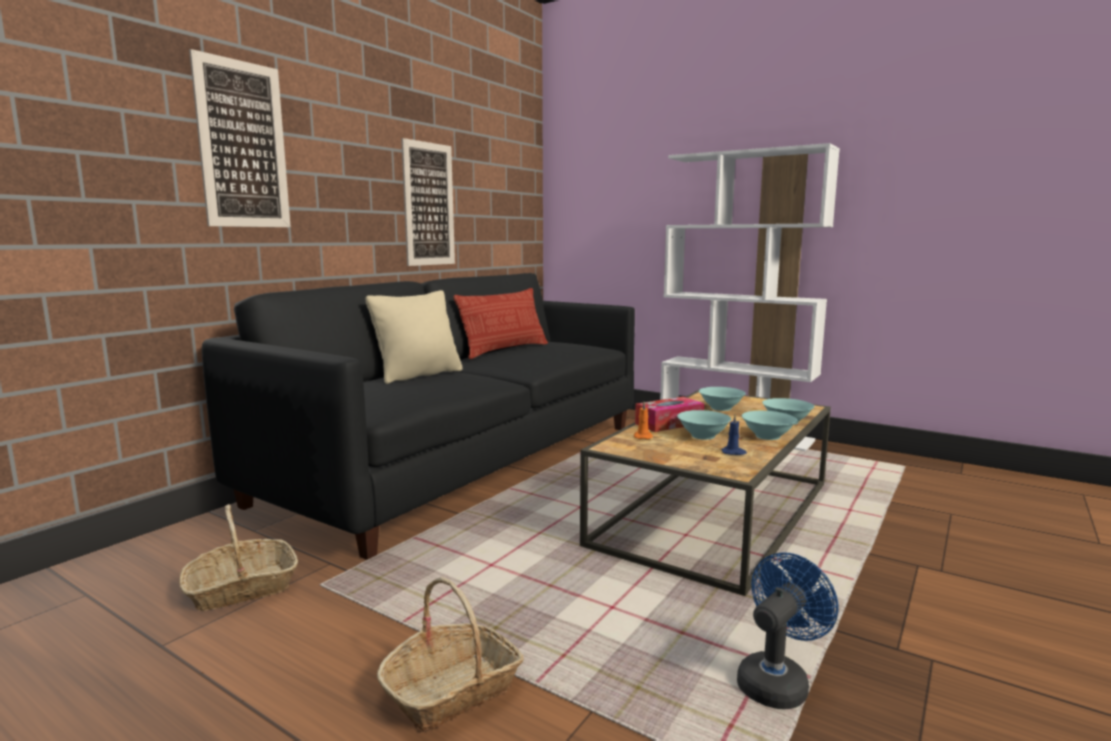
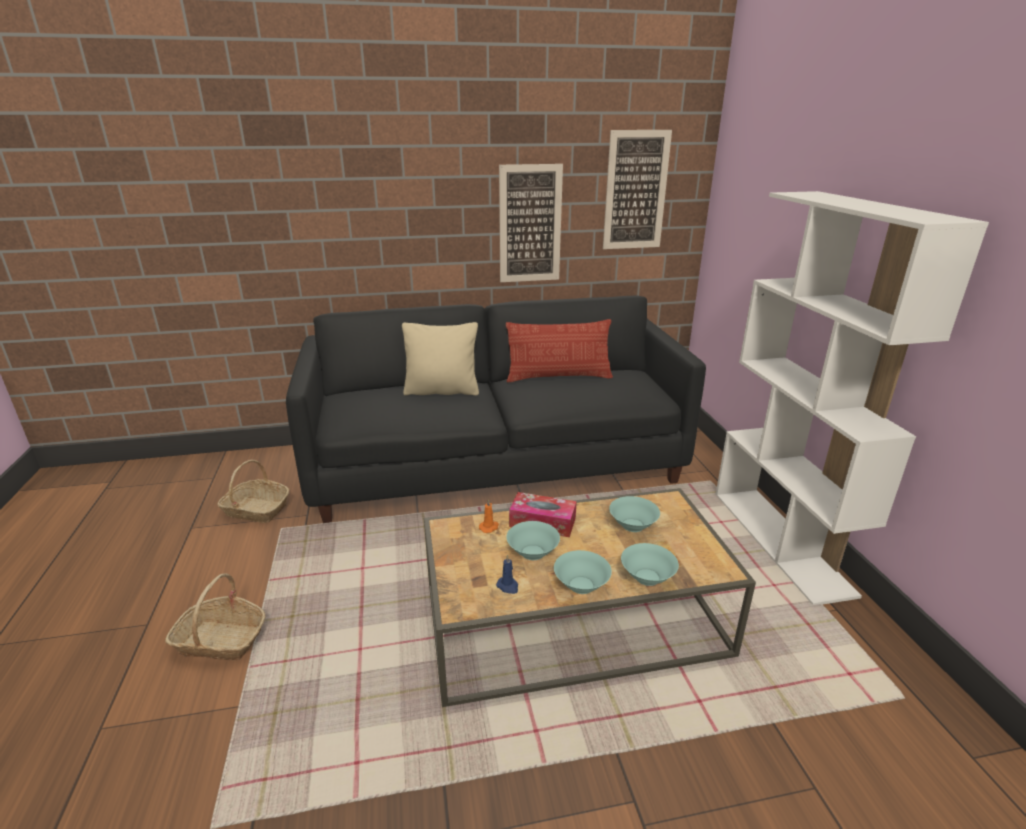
camera: 45 degrees right, 15 degrees up
picture [189,49,291,227] -> picture moved to [603,130,672,249]
blue fan [737,552,838,709] -> none

